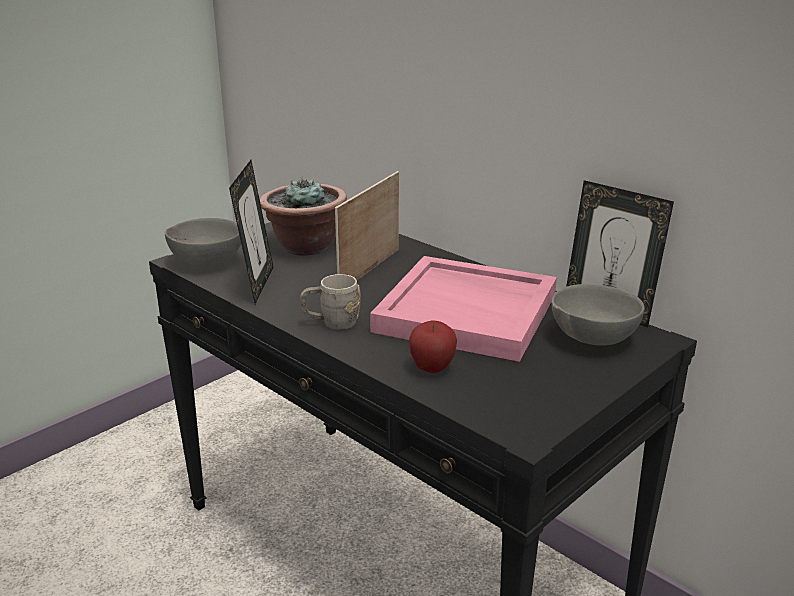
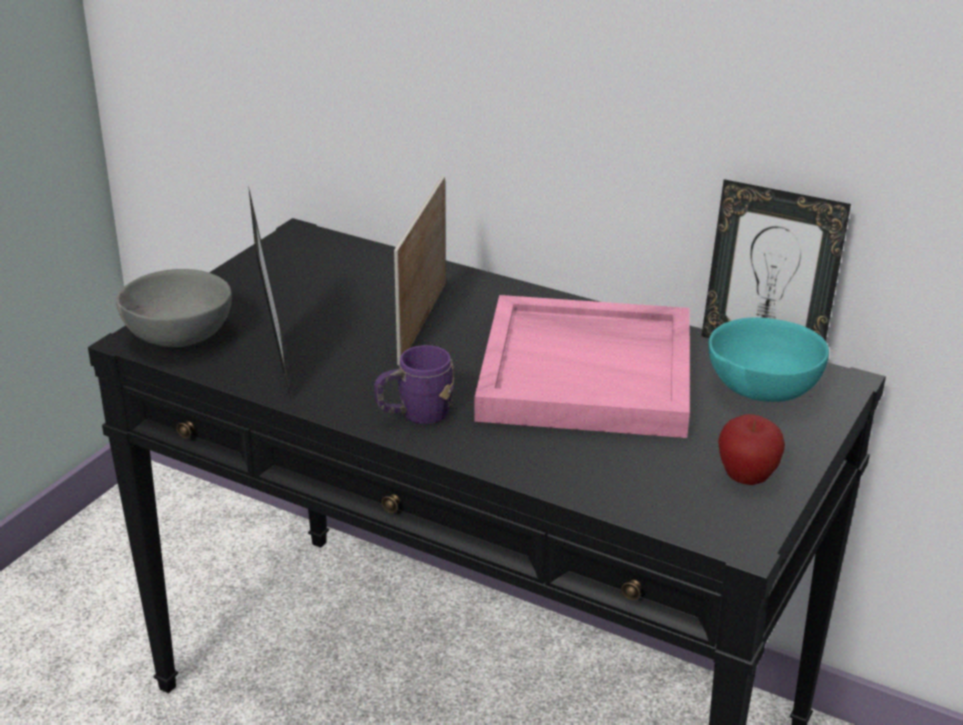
camera: 15 degrees left, 5 degrees up
potted plant [260,177,347,256] -> none
grey mug [300,274,361,330] -> purple mug [374,345,454,424]
apple [409,320,457,373] -> apple moved to [718,414,785,485]
grey bowl [551,284,645,346] -> turquoise bowl [708,317,829,402]

